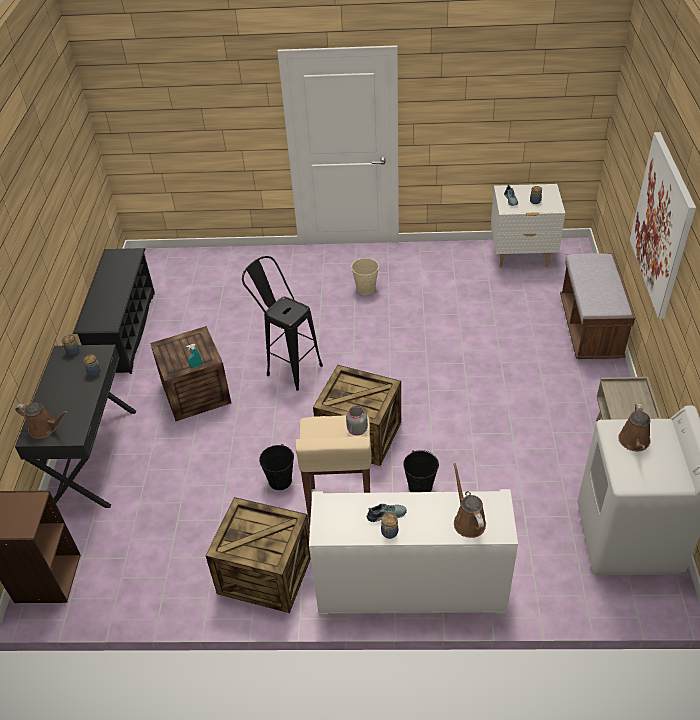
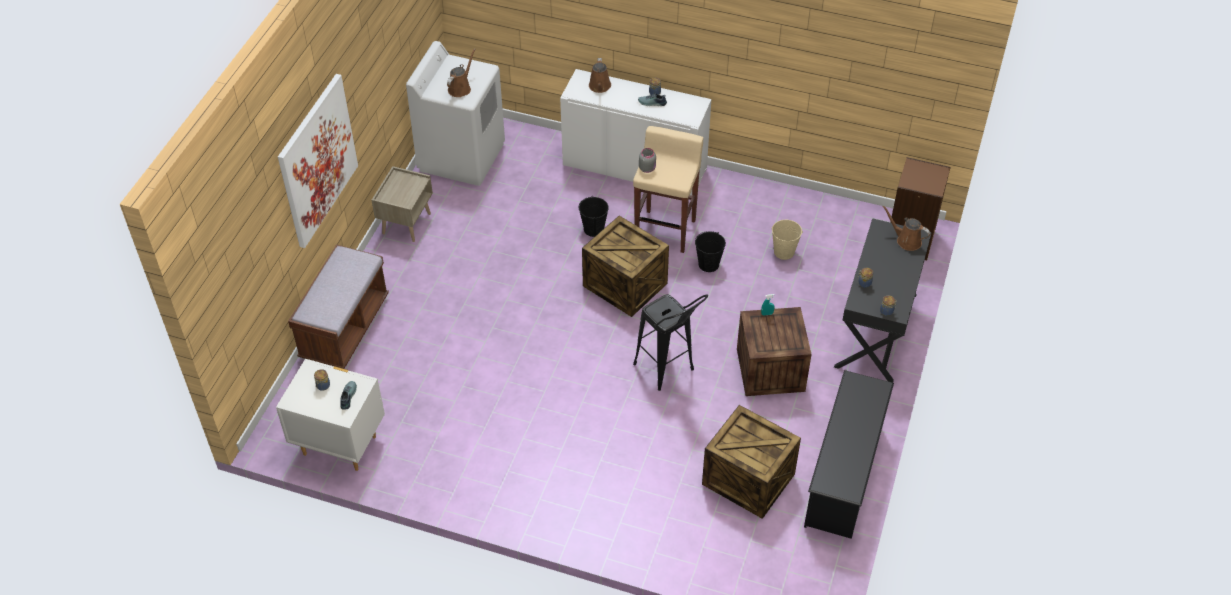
camera: 165 degrees left, 5 degrees up
crate [205,497,311,613] -> crate moved to [702,405,801,519]
beige bucket [351,257,379,295] -> beige bucket moved to [771,220,803,260]

